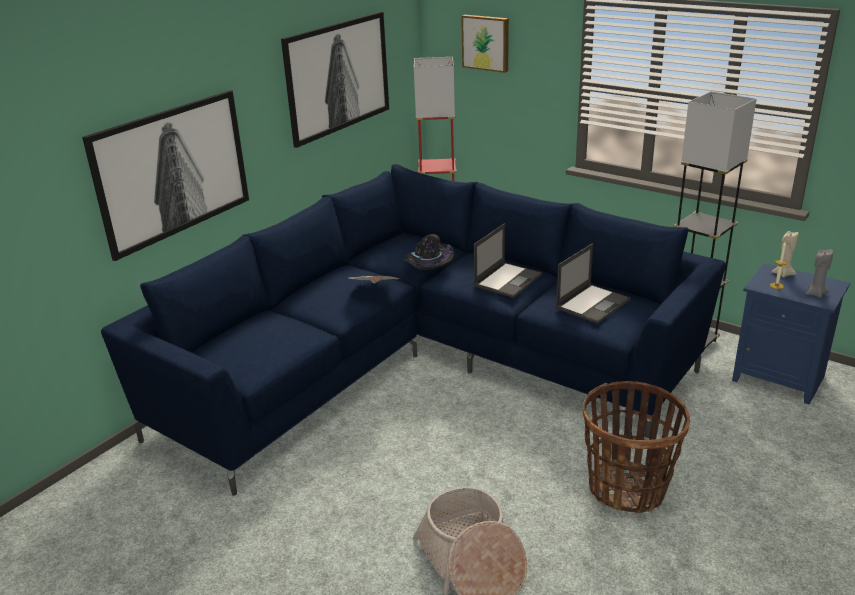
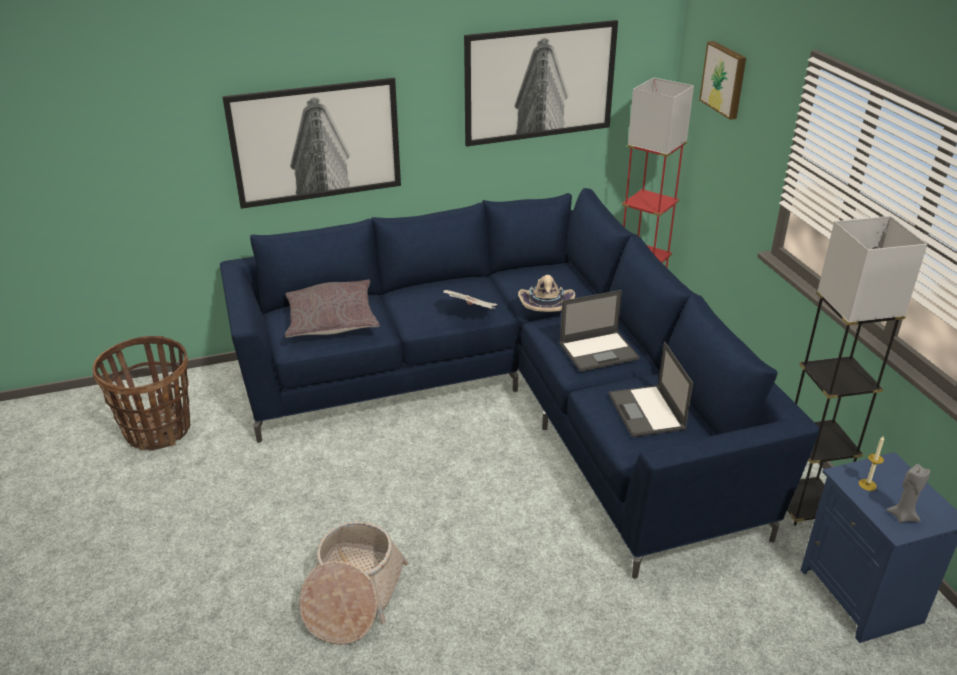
camera: 35 degrees right, 5 degrees up
black hat [404,234,454,270] -> beige hat [518,275,575,312]
laptop [556,243,631,324] -> laptop turned 90 degrees clockwise [609,342,693,437]
basket [583,381,690,514] -> basket moved to [93,336,190,451]
beige candle [771,231,799,278] -> none
none -> grey pillow [285,280,380,338]

